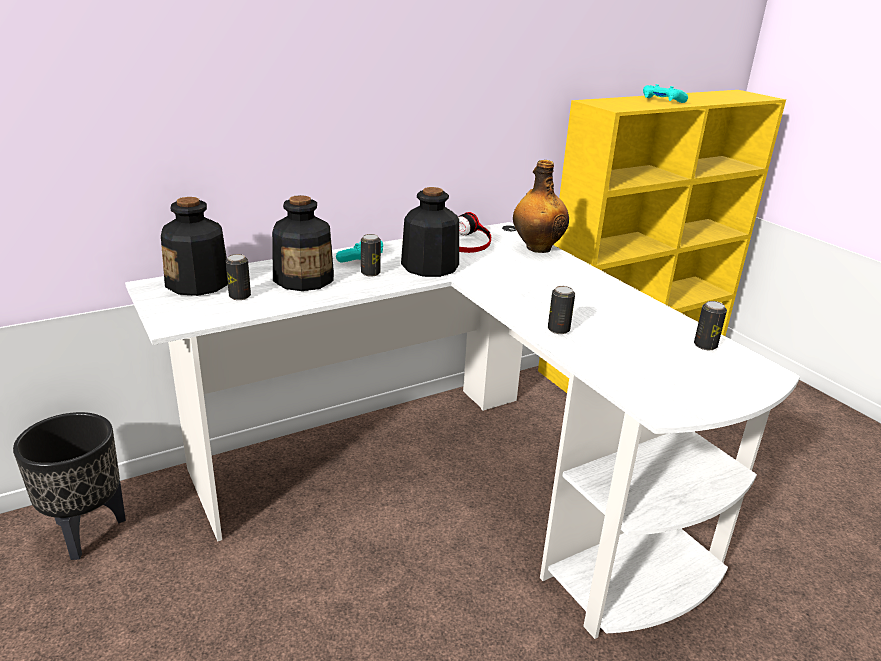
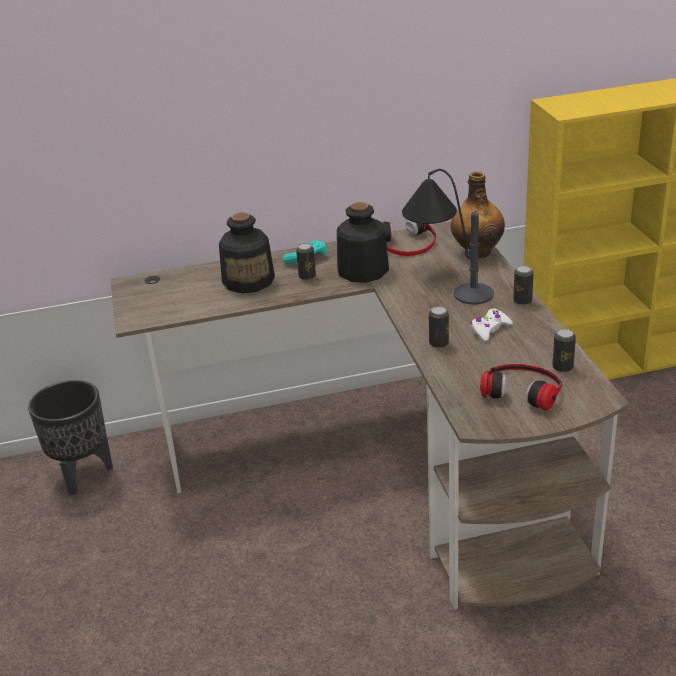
camera: 20 degrees right, 5 degrees up
white desk [125,222,800,639] -> brown desk [110,222,629,609]
bottle [161,197,228,296] -> none
can [225,254,251,300] -> can moved to [513,266,534,305]
turquoise game controller [643,84,688,103] -> none
none -> table lamp [402,169,494,305]
none -> white game controller [471,308,513,342]
none -> headphones [480,364,562,410]

